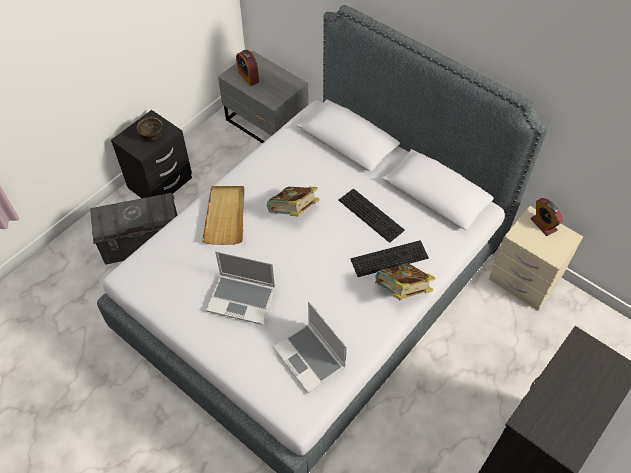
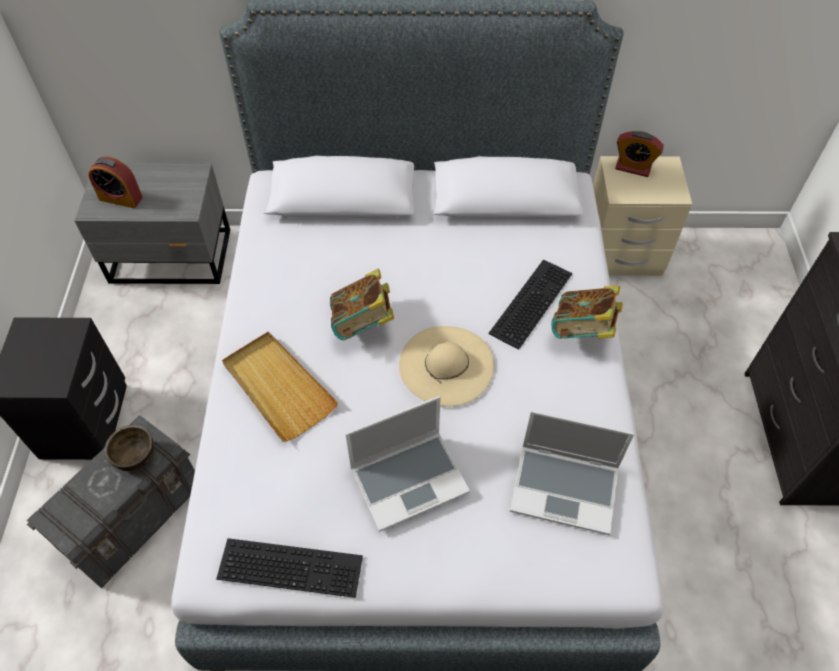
camera: 40 degrees left, 0 degrees up
brown bowl [137,117,163,141] -> brown bowl moved to [104,425,154,471]
keyboard [338,188,405,243] -> keyboard moved to [216,538,363,598]
none -> beige hat [399,326,494,406]

